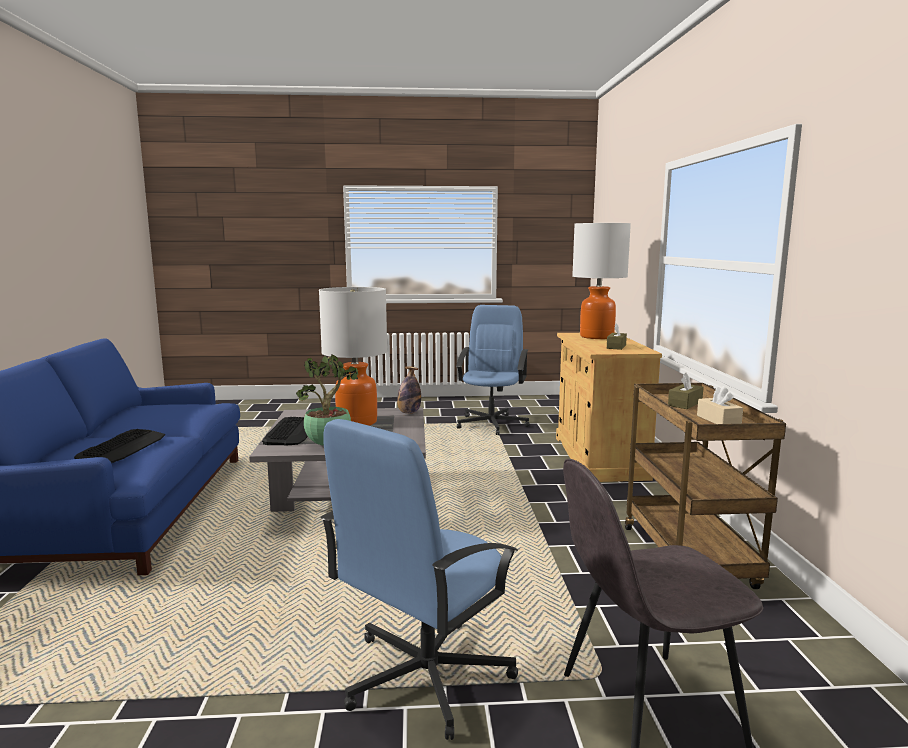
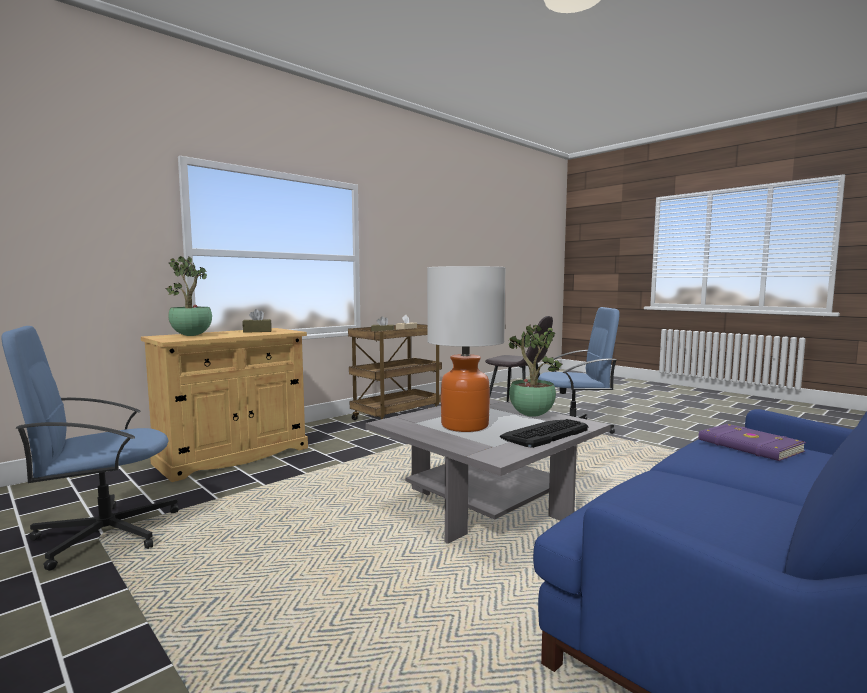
camera: 130 degrees left, 5 degrees down
keyboard [74,429,165,463] -> purple book [698,424,806,461]
bottle [397,366,421,414] -> none
table lamp [572,223,631,339] -> potted plant [166,256,212,336]

